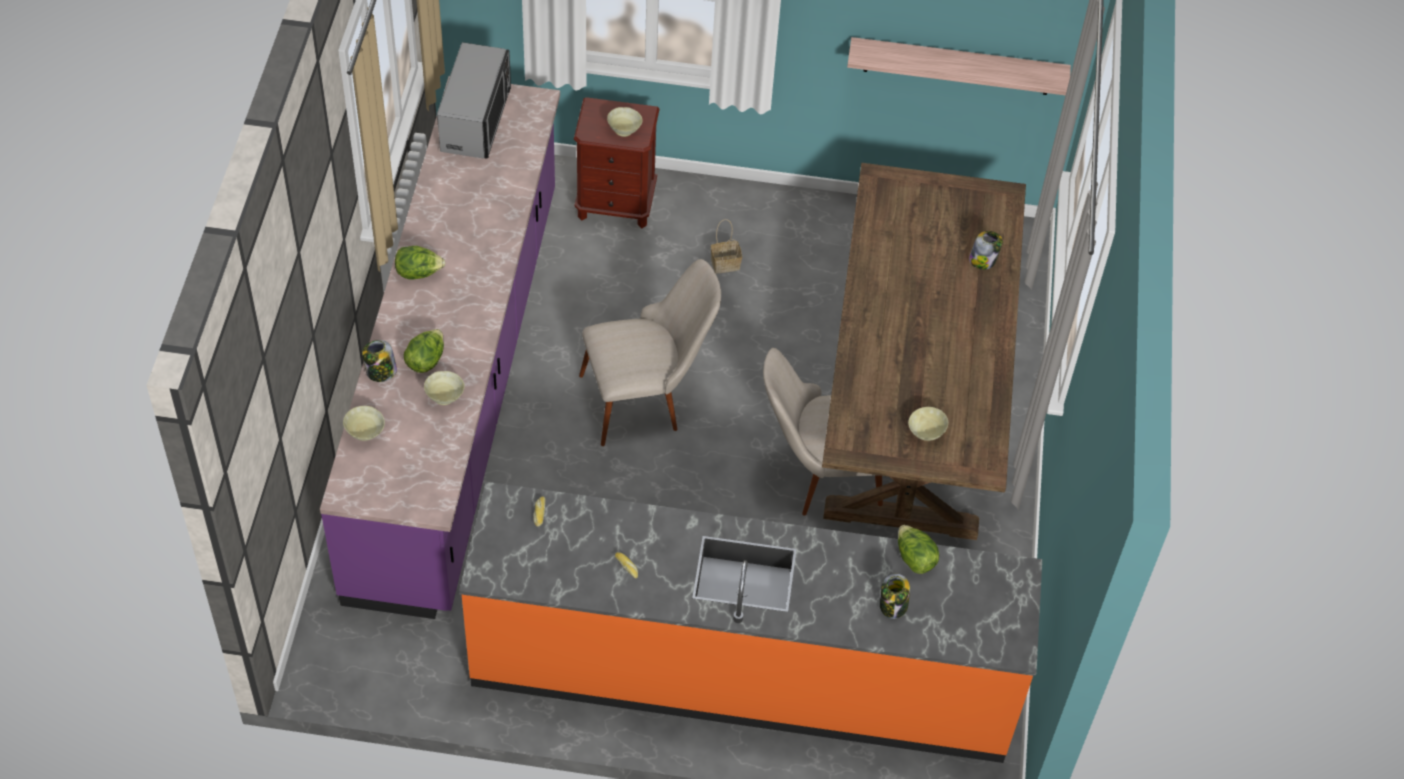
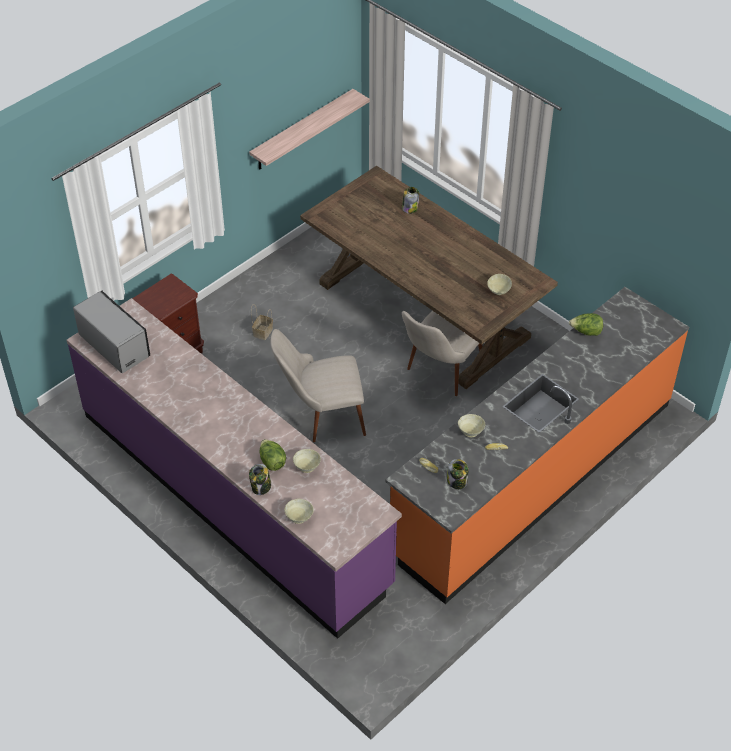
camera: 50 degrees left, 5 degrees down
lettuce [395,246,445,280] -> none
beige chair [579,259,721,446] -> beige chair turned 120 degrees counterclockwise [271,329,366,442]
beige bowl [607,107,643,137] -> beige bowl moved to [458,414,485,437]
jar [880,574,910,619] -> jar moved to [447,459,468,489]

